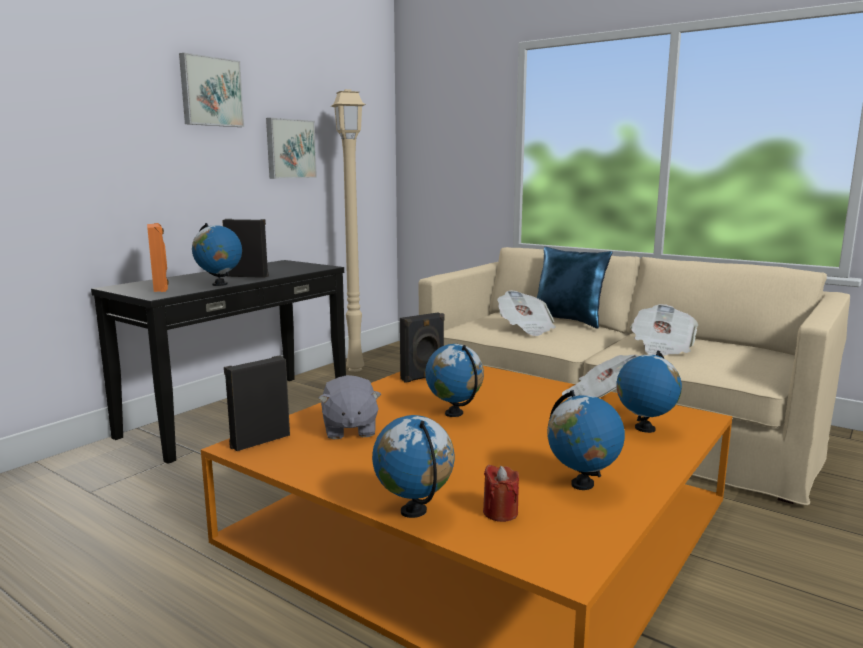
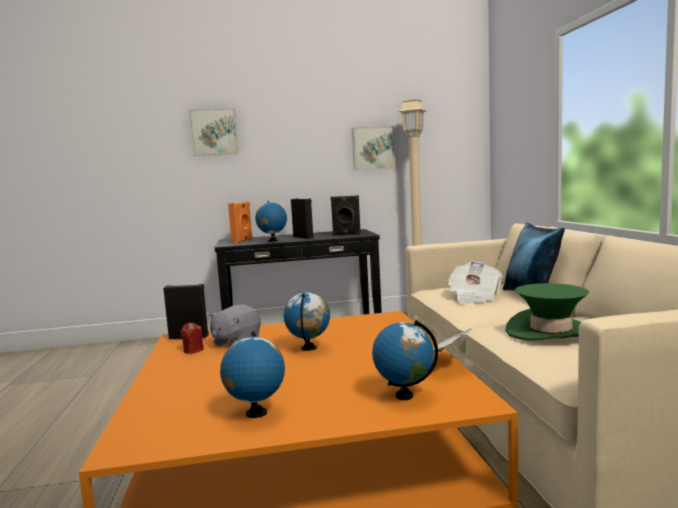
camera: 45 degrees right, 5 degrees down
picture [179,53,244,127] -> picture moved to [189,108,239,156]
globe [372,415,454,518] -> none
black speaker [400,313,445,383] -> black speaker moved to [330,195,361,235]
red candle [483,465,519,522] -> red candle moved to [181,323,204,354]
newspaper [630,304,699,356] -> green hat [506,283,589,341]

